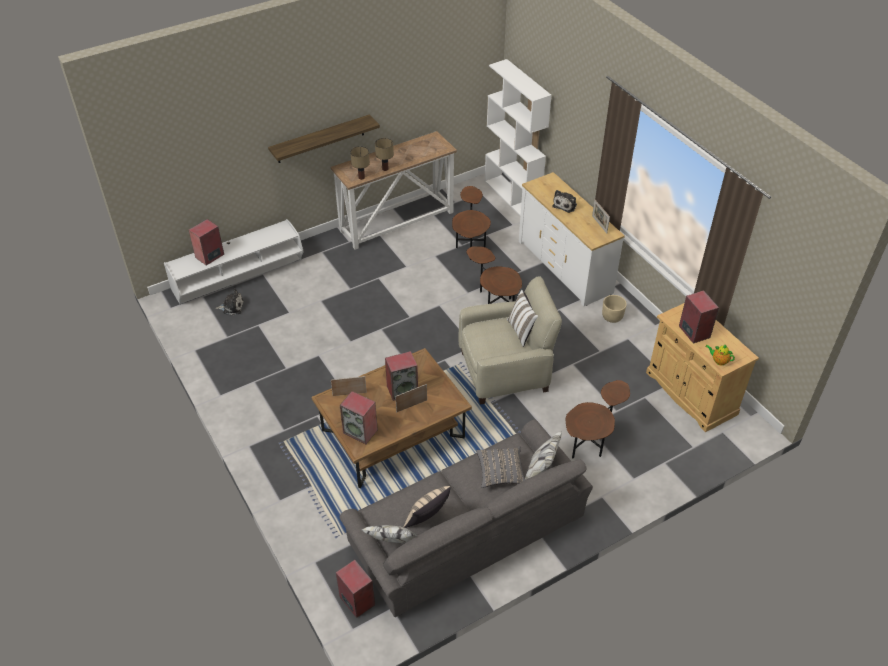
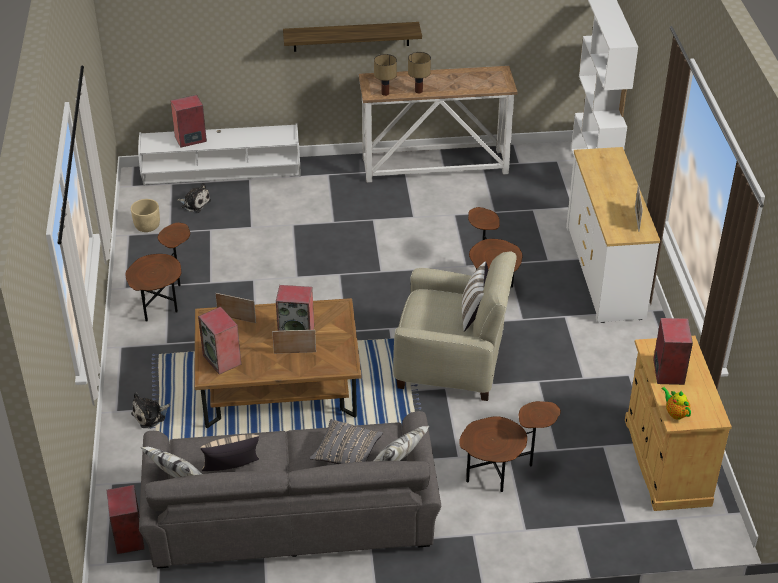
camera: 25 degrees right, 5 degrees down
brown side table [452,186,491,260] -> brown side table moved to [125,223,190,321]
plush toy [552,190,577,213] -> plush toy moved to [131,392,170,428]
beige planter [602,295,627,323] -> beige planter moved to [131,199,160,232]

